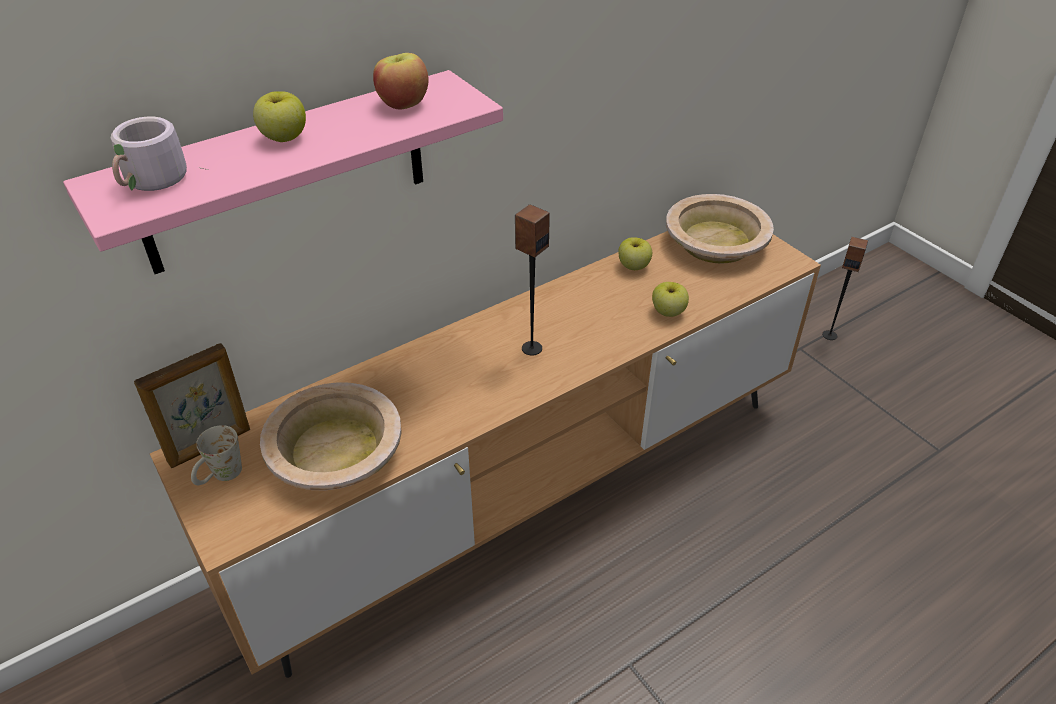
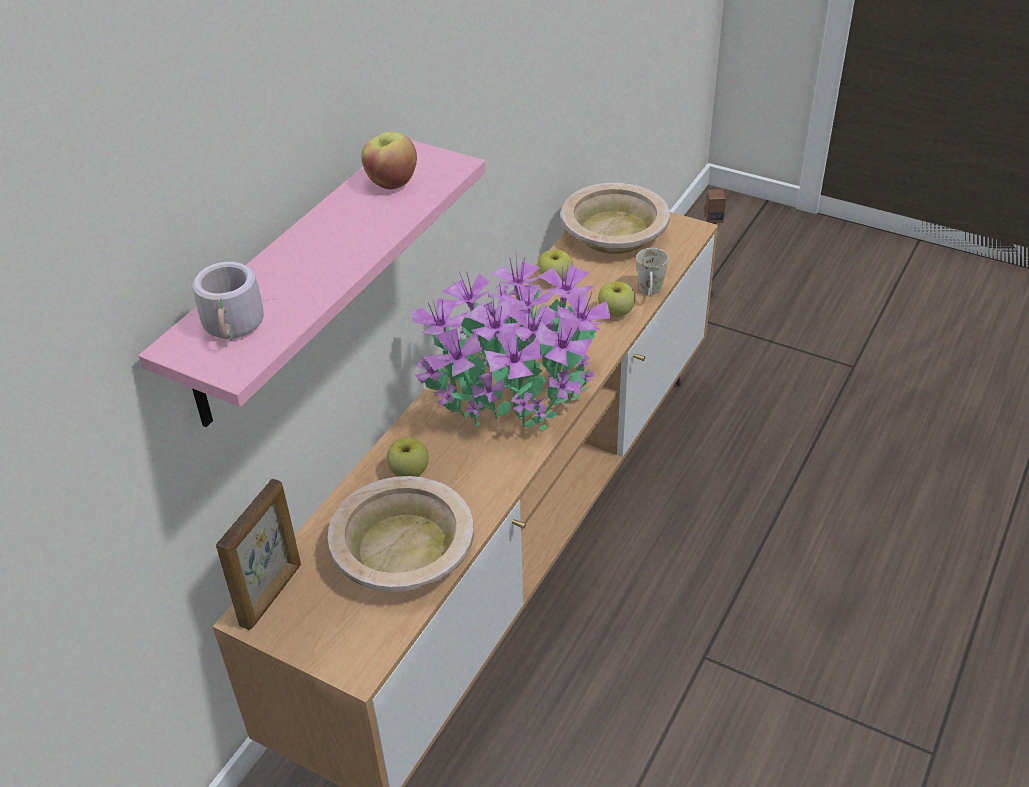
camera: 25 degrees left, 0 degrees up
white mug [191,425,242,485] -> white mug moved to [636,248,669,297]
apple [253,91,306,142] -> apple moved to [386,437,429,477]
speaker [515,204,550,355] -> potted plant [411,255,611,431]

